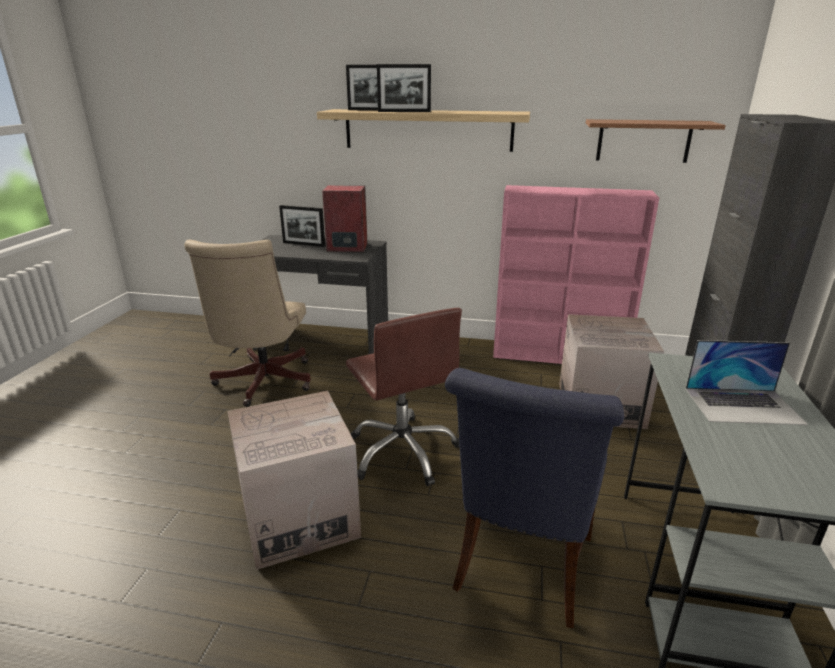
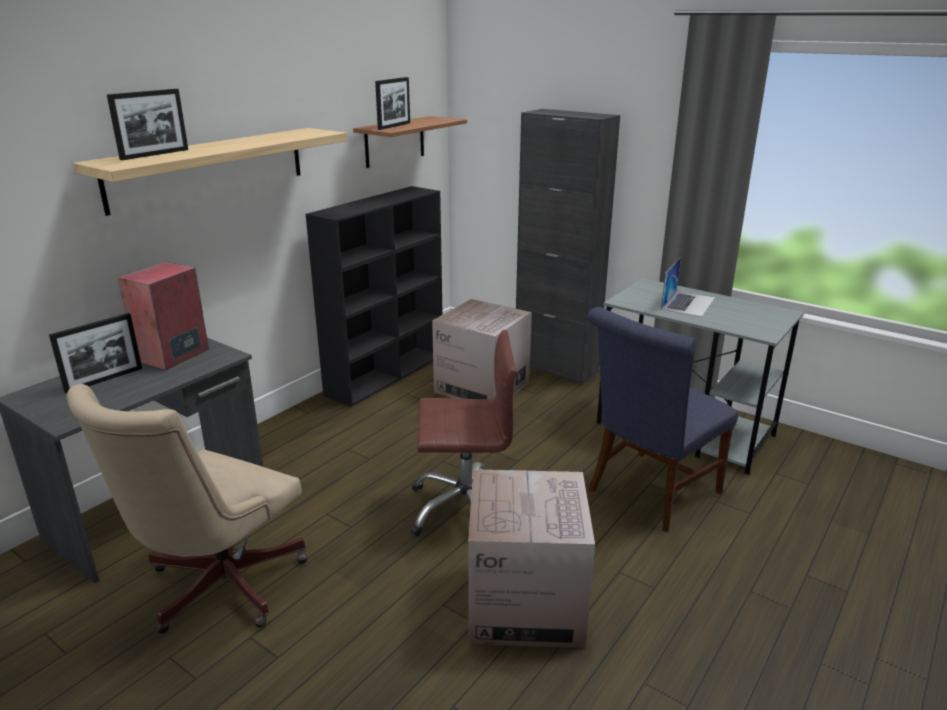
camera: 65 degrees left, 0 degrees up
beige office chair [185,240,311,407] -> beige office chair turned 90 degrees clockwise [67,384,308,634]
picture frame [377,64,431,112] -> picture frame moved to [375,77,410,130]
blue chair [445,368,624,628] -> blue chair turned 90 degrees clockwise [587,307,738,533]
pink bookcase [493,185,659,364] -> black bookcase [306,186,443,407]

